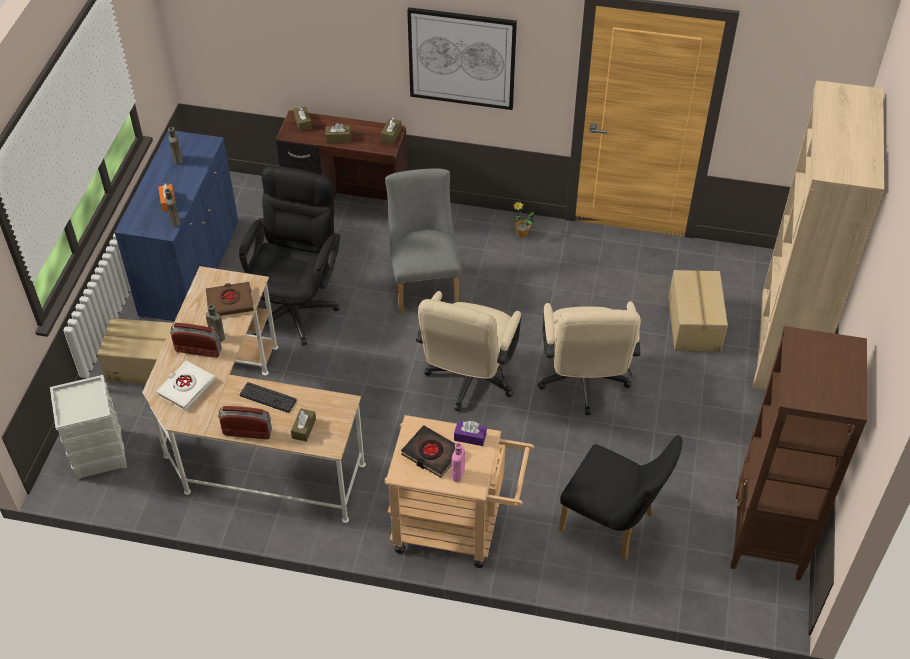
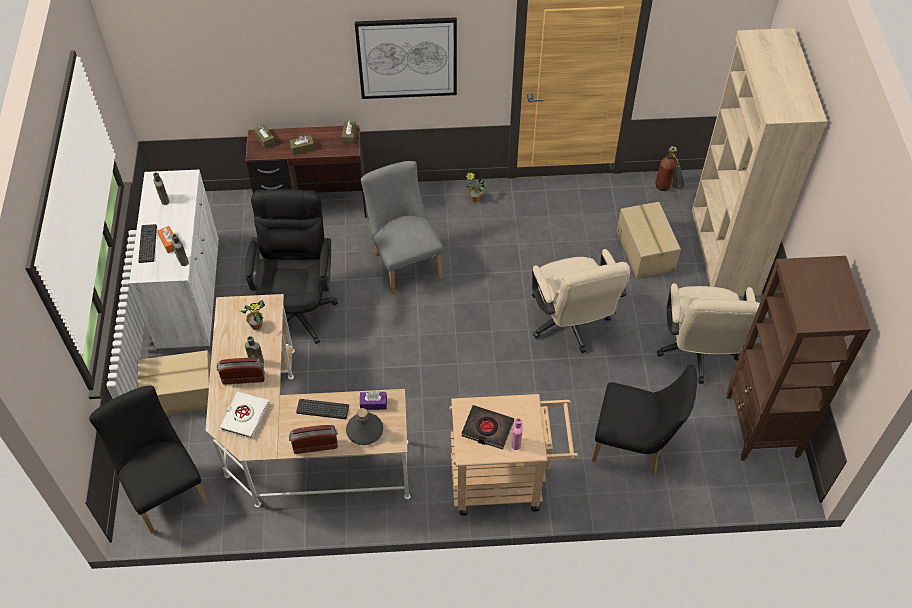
camera: 15 degrees left, 5 degrees up
grey storage box [50,375,127,480] -> black chair [89,386,208,533]
blue cabinet [114,131,239,321] -> white cabinet [129,170,219,349]
brown book [206,282,254,316] -> potted plant [240,300,265,330]
brown tissue box [291,409,316,442] -> grey bottle [346,408,383,445]
beige office chair [416,291,522,412] -> beige office chair moved to [657,283,760,384]
purple tissue box [454,421,487,446] -> purple tissue box moved to [360,391,387,410]
none -> keyboard [138,224,157,263]
none -> fire extinguisher [655,146,685,191]

